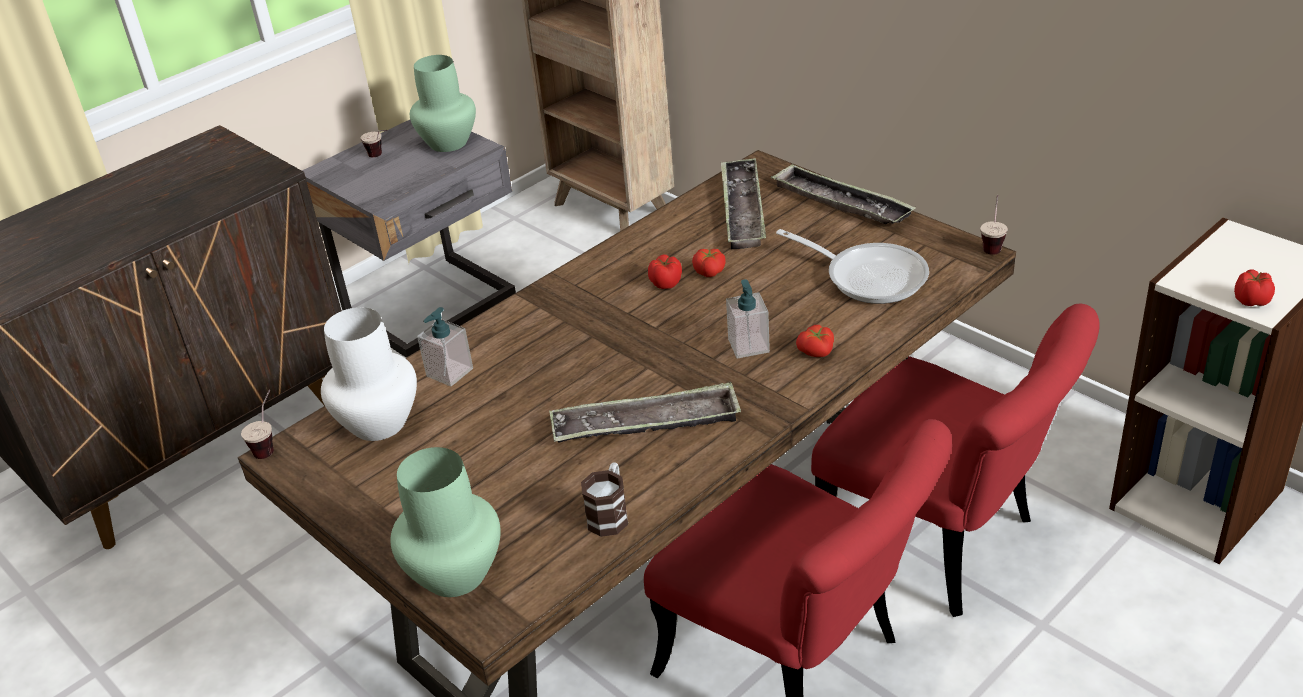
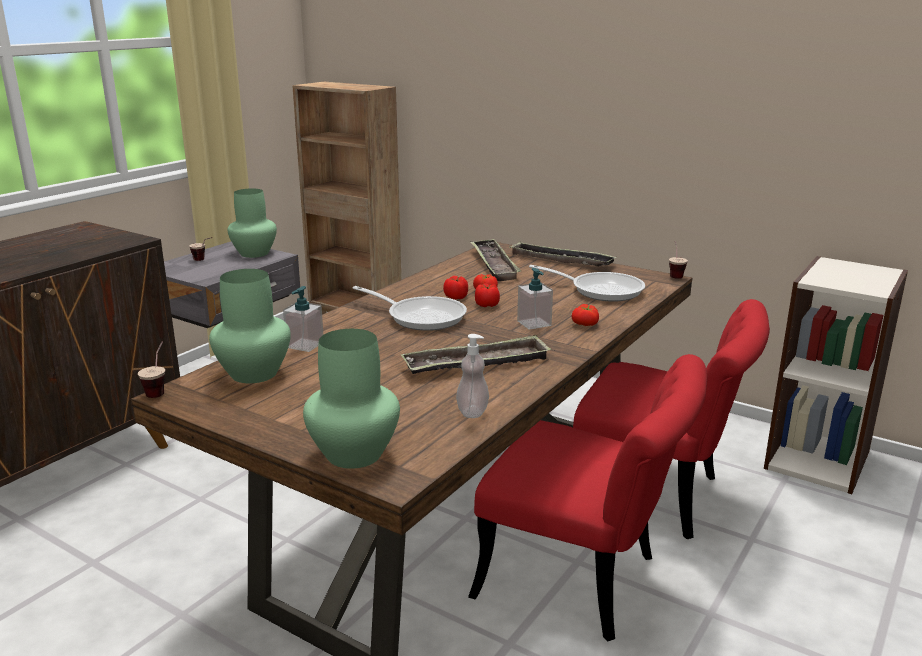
camera: 15 degrees left, 15 degrees down
white vase [321,307,417,441] -> green vase [209,269,291,383]
mug [581,463,628,537] -> soap dispenser [456,334,489,418]
tomato [1234,269,1275,306] -> tomato moved to [475,283,500,307]
none -> frying pan [353,286,467,331]

